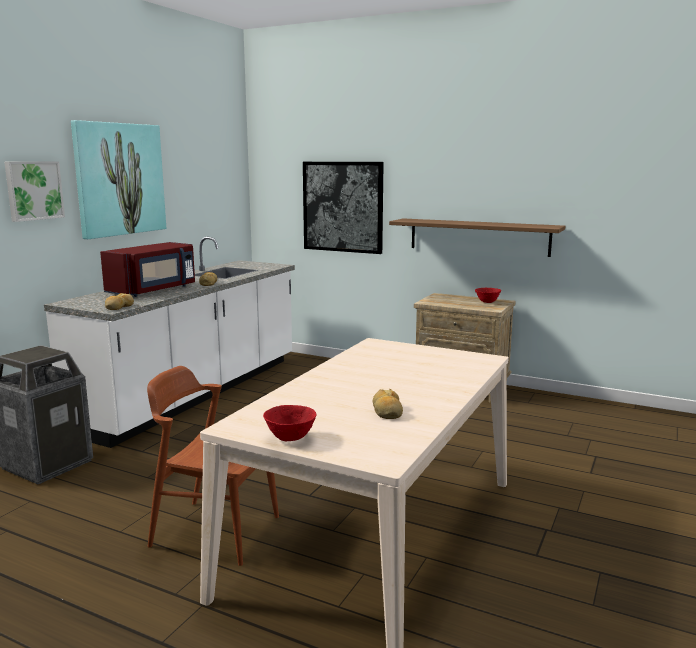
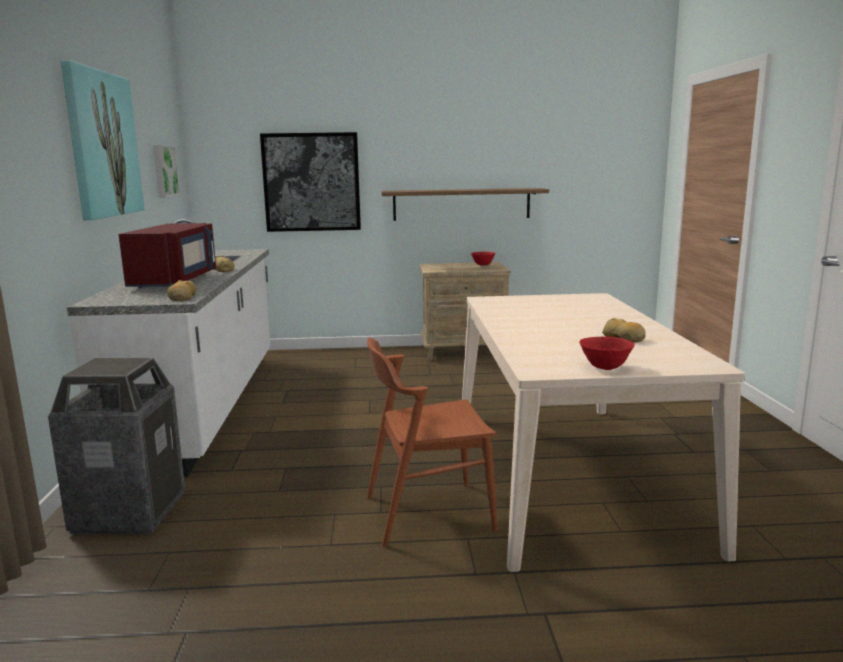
camera: 30 degrees left, 0 degrees up
picture [4,161,65,222] -> picture moved to [153,145,181,198]

